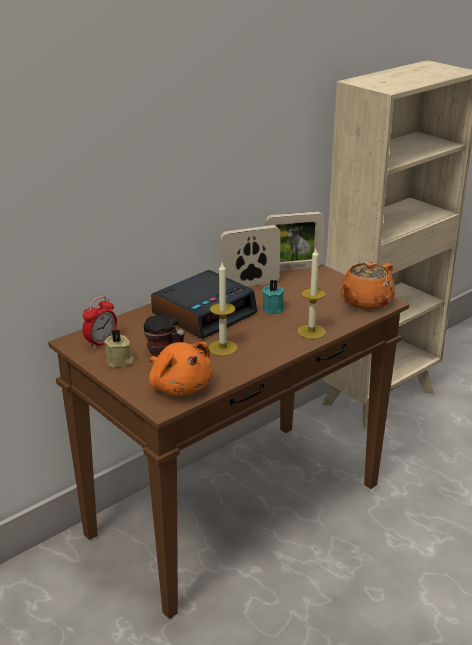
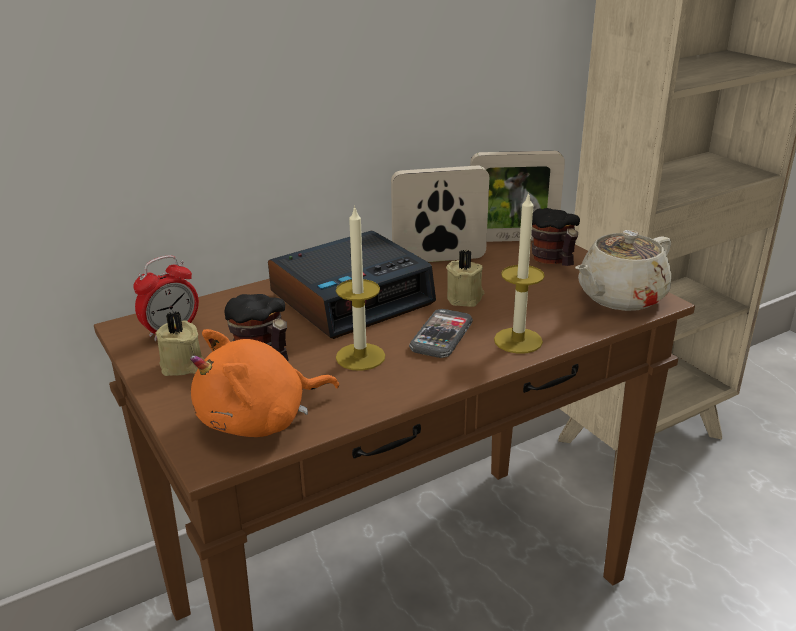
camera: 10 degrees right, 0 degrees up
orange plush toy [149,342,213,396] -> orange plush toy turned 90 degrees clockwise [190,329,339,437]
turquoise candle [262,280,285,314] -> beige candle [446,250,484,307]
orange teapot [341,262,395,310] -> beige teapot [575,230,671,311]
none -> phone [409,309,473,358]
none -> mug [531,208,580,266]

